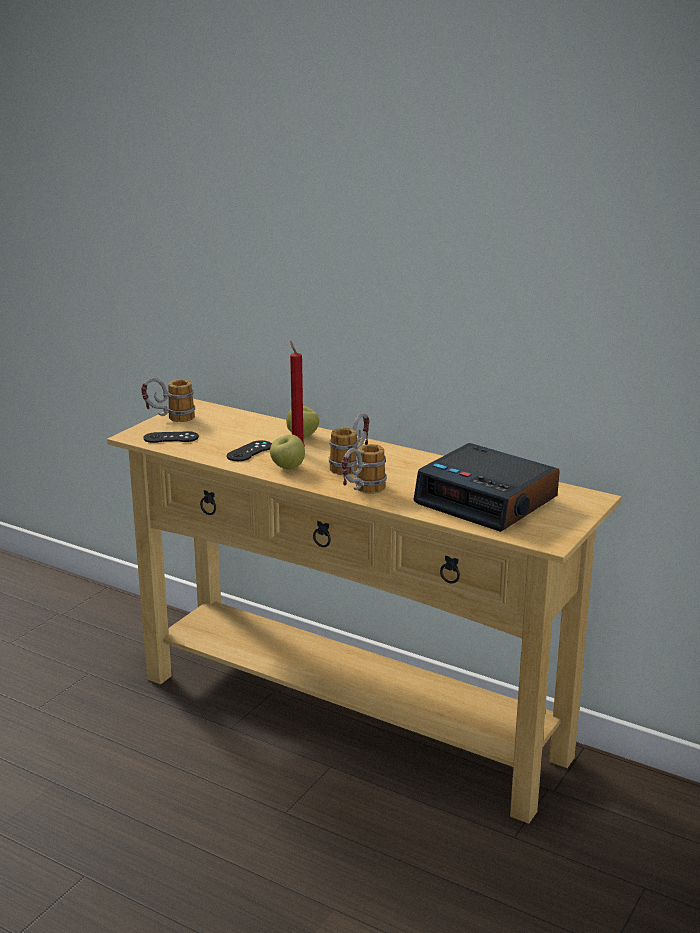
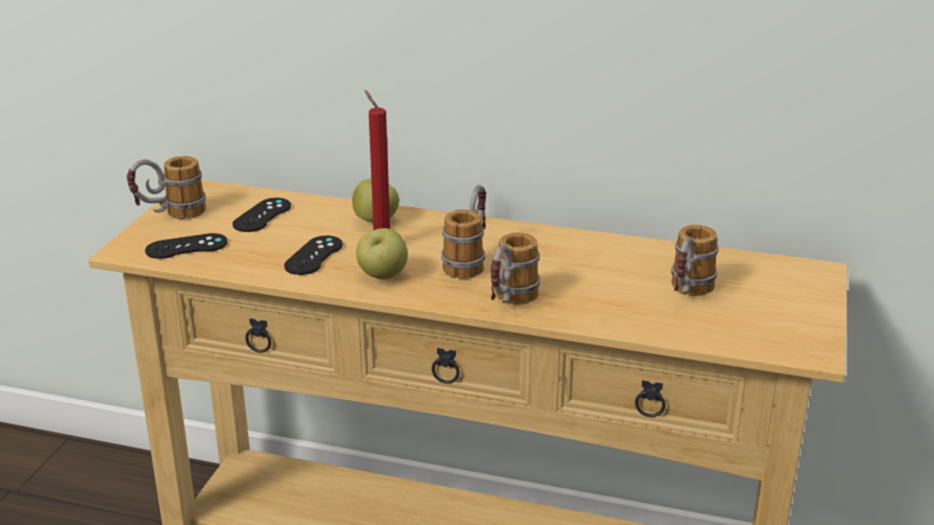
camera: 15 degrees left, 5 degrees up
alarm clock [413,443,560,532] -> mug [671,225,719,296]
none -> black game controller [232,198,291,232]

